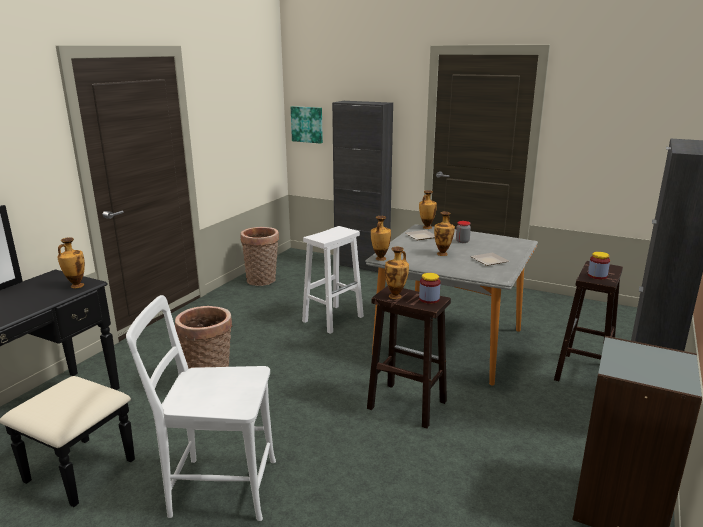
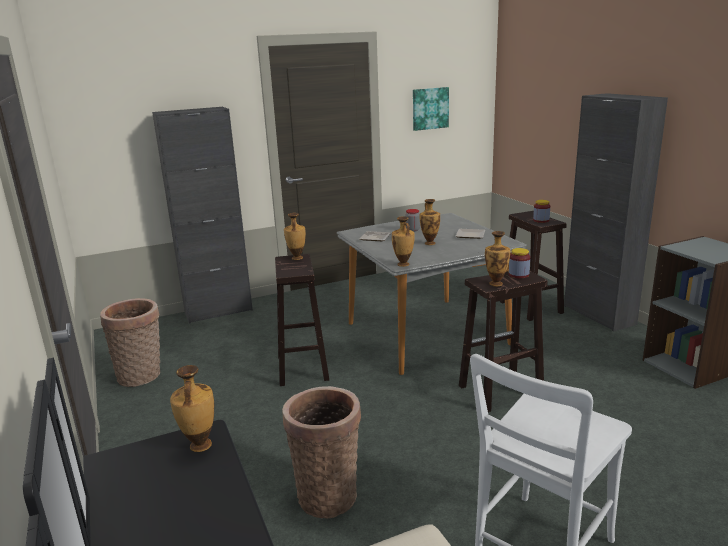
camera: 50 degrees left, 0 degrees up
picture [291,106,323,144] -> picture moved to [413,87,449,131]
white stool [302,226,364,334] -> brown stool [275,254,329,386]
vase [419,190,437,229] -> vase moved to [284,213,306,260]

